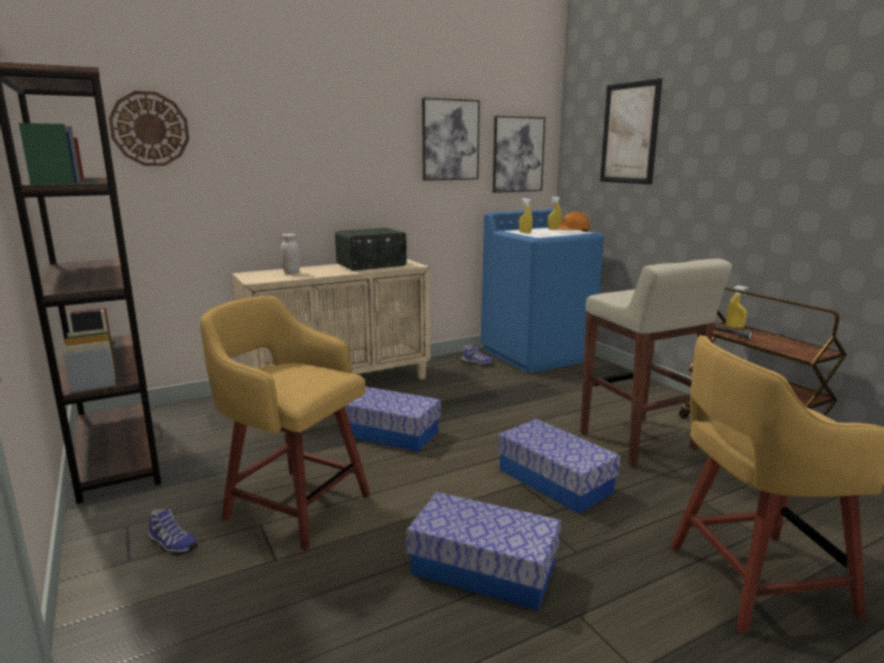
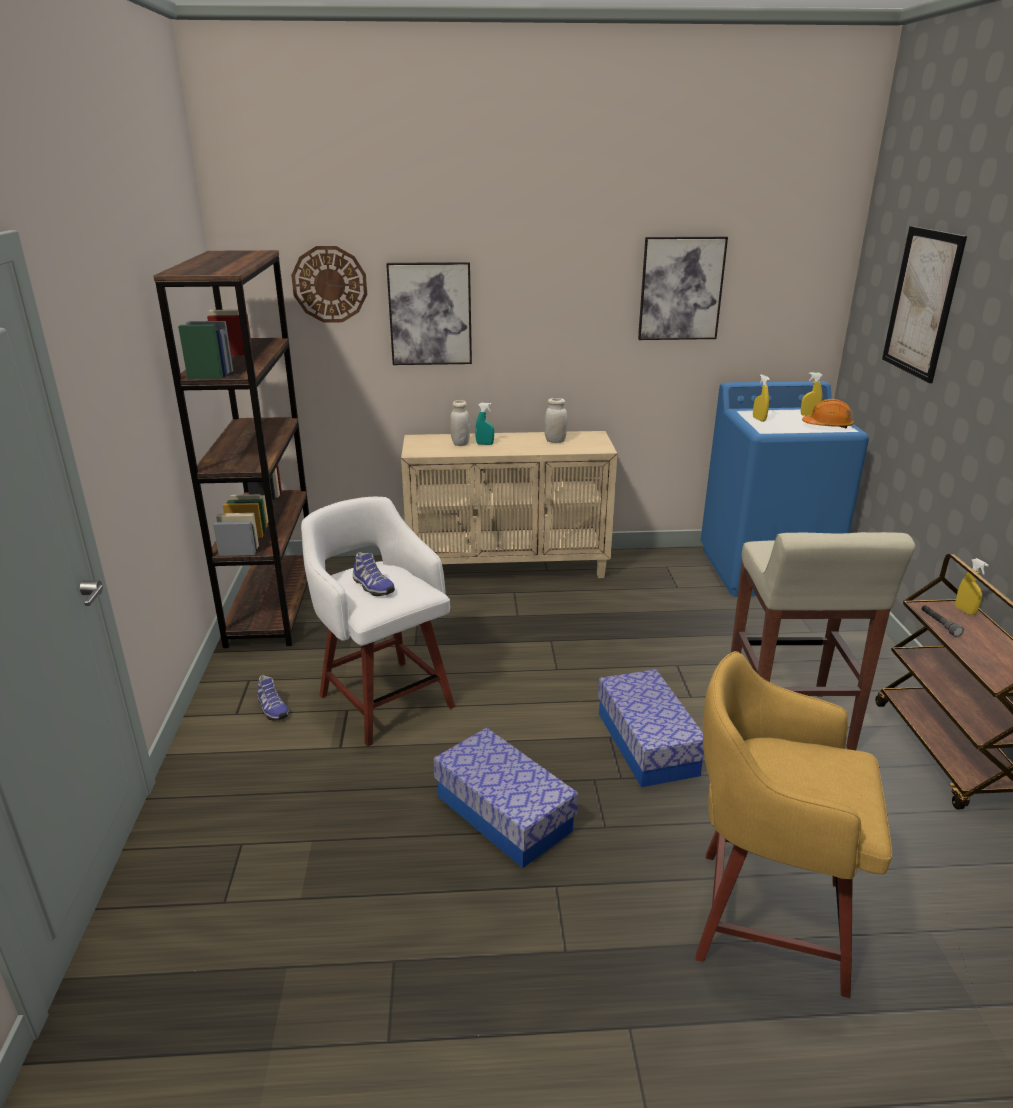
camera: 25 degrees right, 10 degrees up
yellow stool [200,296,370,551] -> white stool [301,497,455,747]
radio [335,228,407,271] -> white jar [544,398,568,443]
storage box [339,386,441,452] -> none
shoe [461,344,494,366] -> shoe moved to [353,552,395,596]
picture [493,116,545,193] -> picture moved to [386,262,472,365]
none -> turquoise spray bottle [475,403,494,445]

